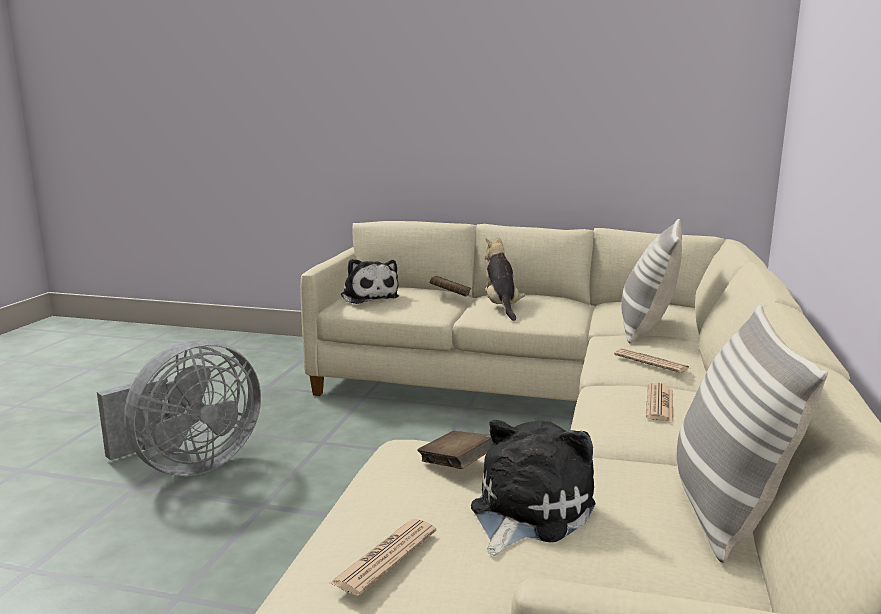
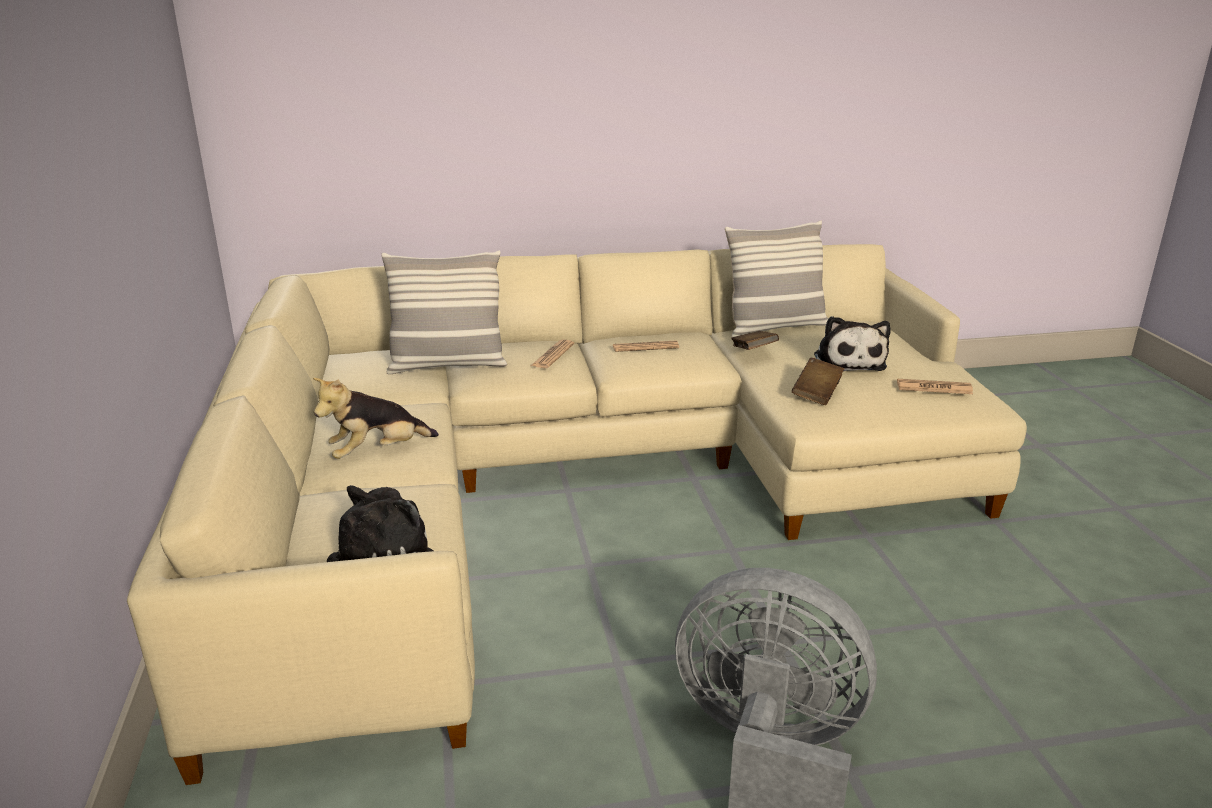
camera: 115 degrees left, 10 degrees up
brown book [430,276,471,297] -> brown book moved to [731,331,779,350]
plush toy [471,420,596,556] -> plush toy turned 105 degrees counterclockwise [814,316,891,371]

